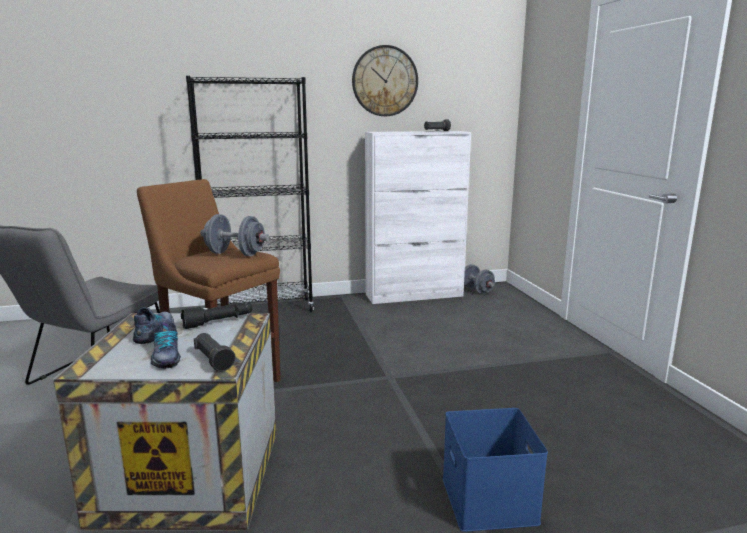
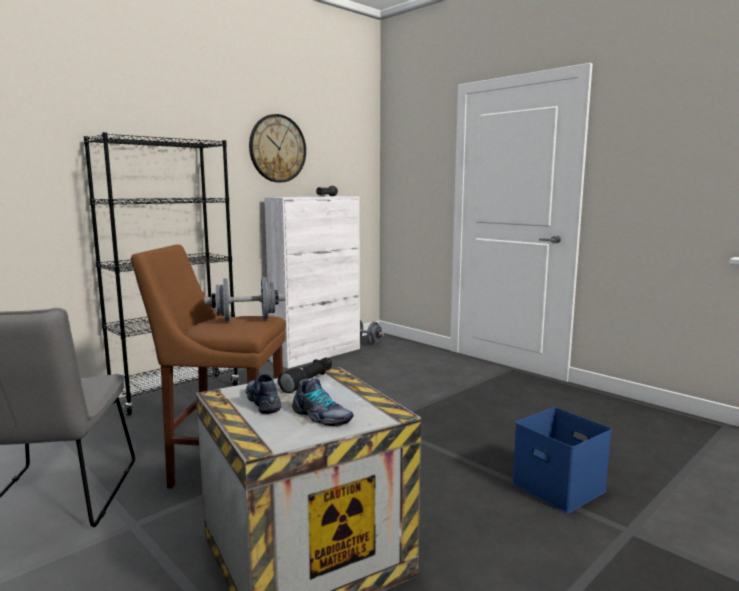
camera: 30 degrees left, 5 degrees down
black flashlight [194,333,235,372] -> none

